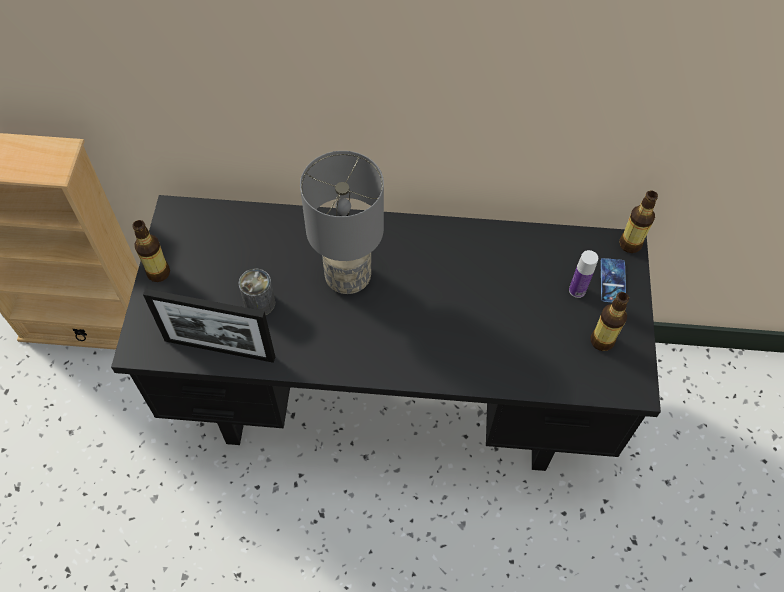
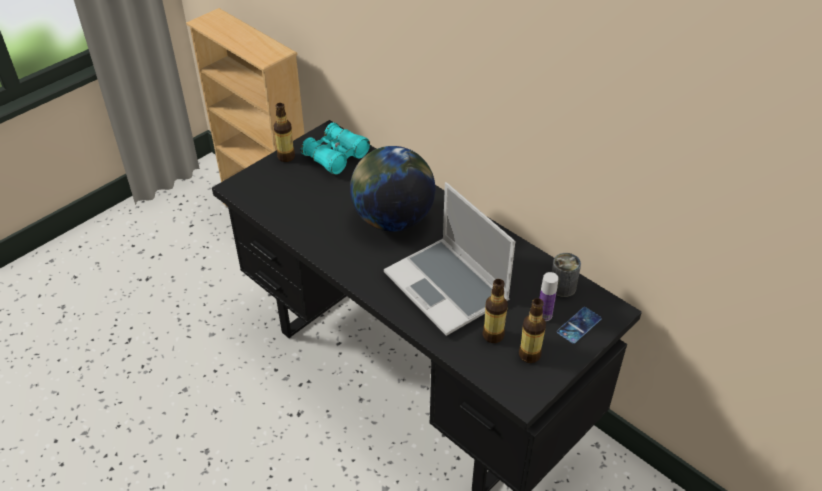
camera: 40 degrees right, 15 degrees down
picture frame [143,289,275,363] -> none
can [239,269,275,315] -> can moved to [552,253,581,297]
grey table lamp [300,151,384,294] -> globe [350,146,435,232]
bottle [619,191,658,253] -> bottle moved to [483,279,508,343]
none -> turquoise binoculars [301,122,370,175]
none -> laptop [384,182,515,336]

